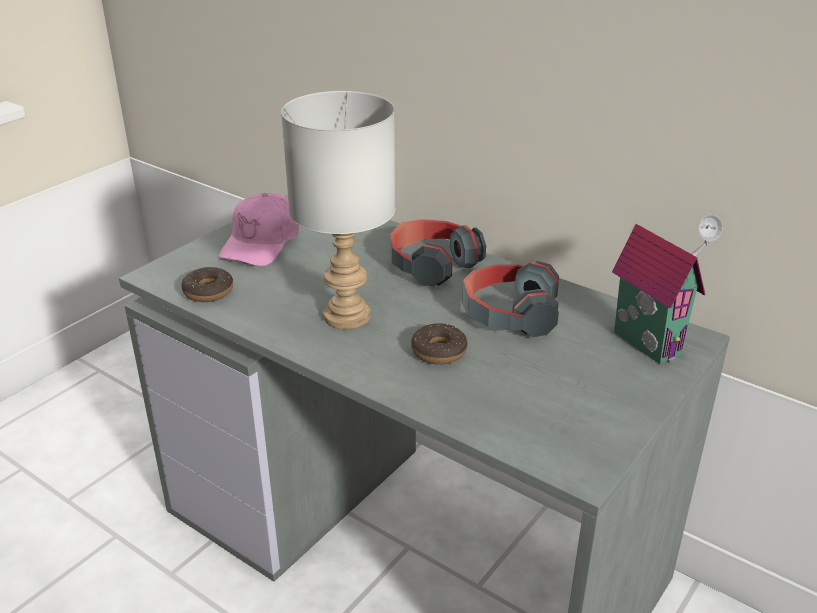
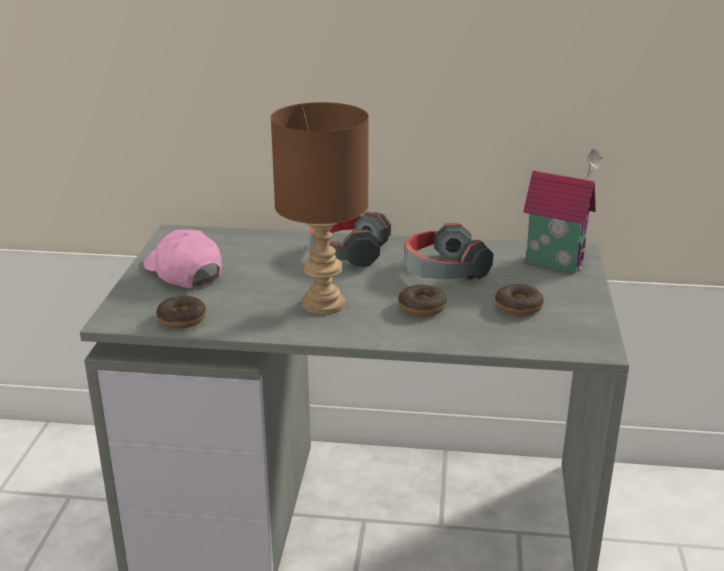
camera: 30 degrees left, 5 degrees down
pink cap [218,193,300,266] -> pink cap turned 150 degrees clockwise [143,229,222,288]
grey table lamp [281,91,395,329] -> brown table lamp [271,102,369,315]
none -> donut [495,284,544,316]

